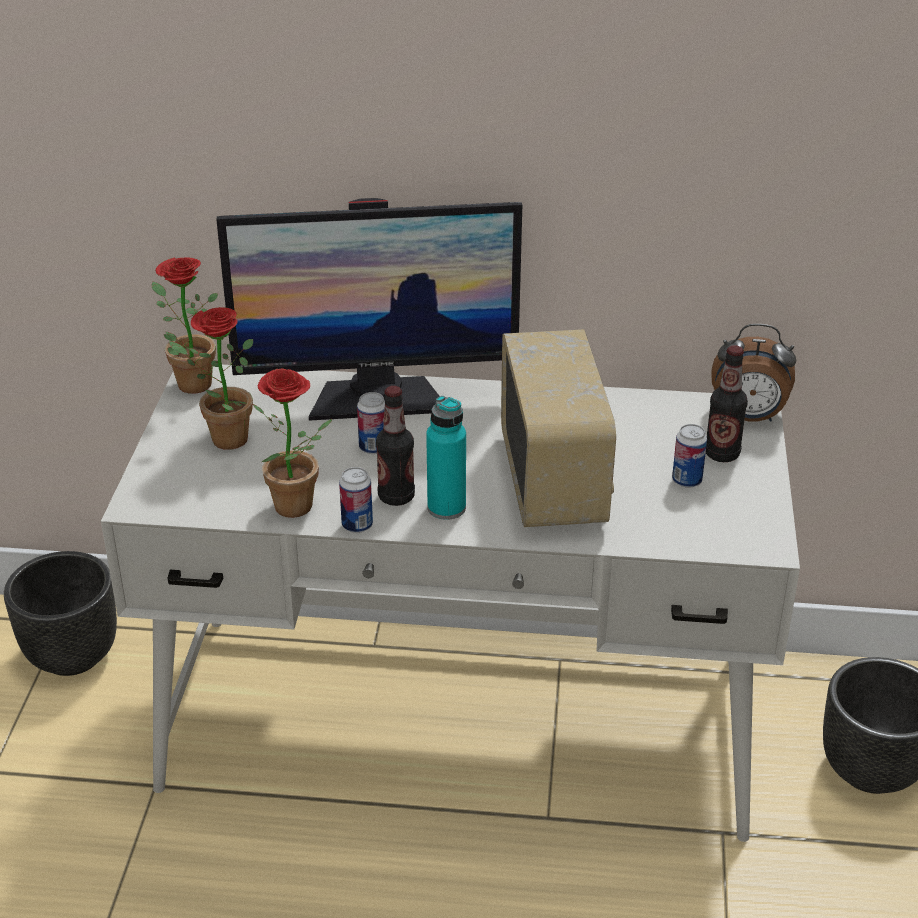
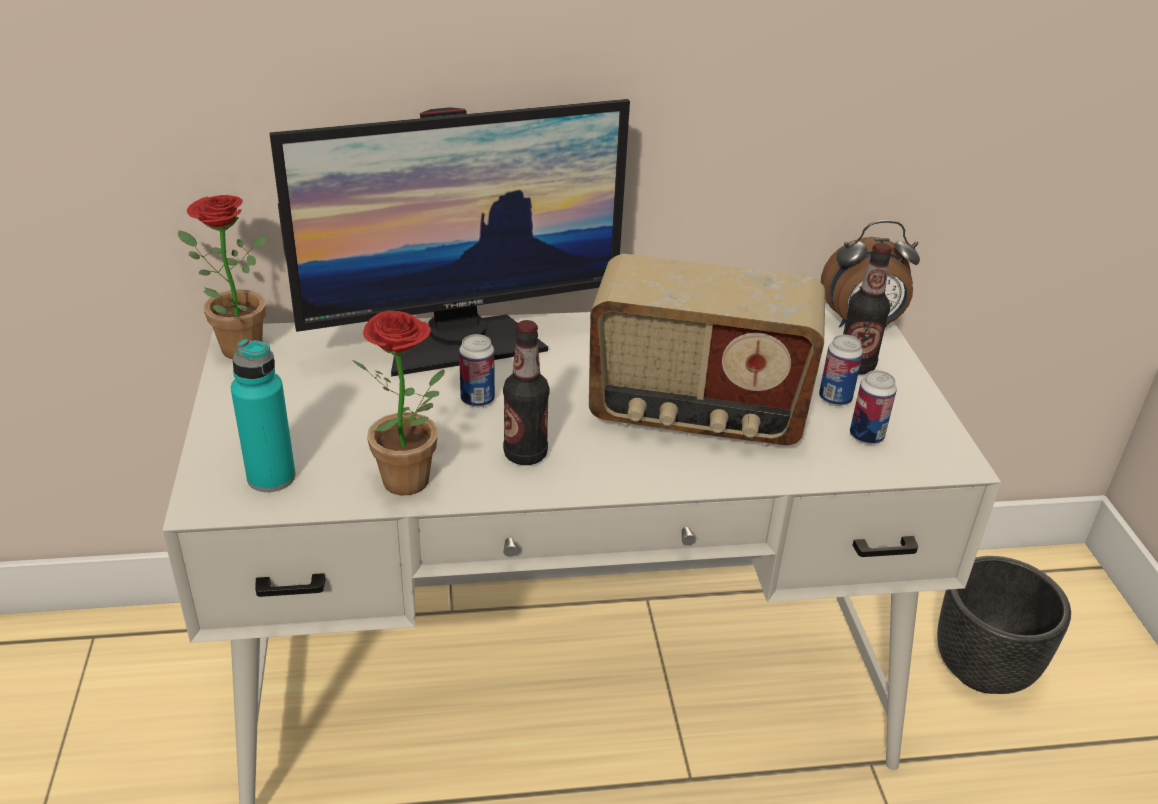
camera: 15 degrees left, 0 degrees up
black planter [4,551,117,676] -> none
potted plant [169,307,253,450] -> none
can [339,467,373,533] -> can moved to [850,370,897,444]
turquoise bottle [426,396,466,520] -> turquoise bottle moved to [231,339,296,492]
radio [501,329,616,527] -> radio turned 120 degrees clockwise [589,254,825,447]

